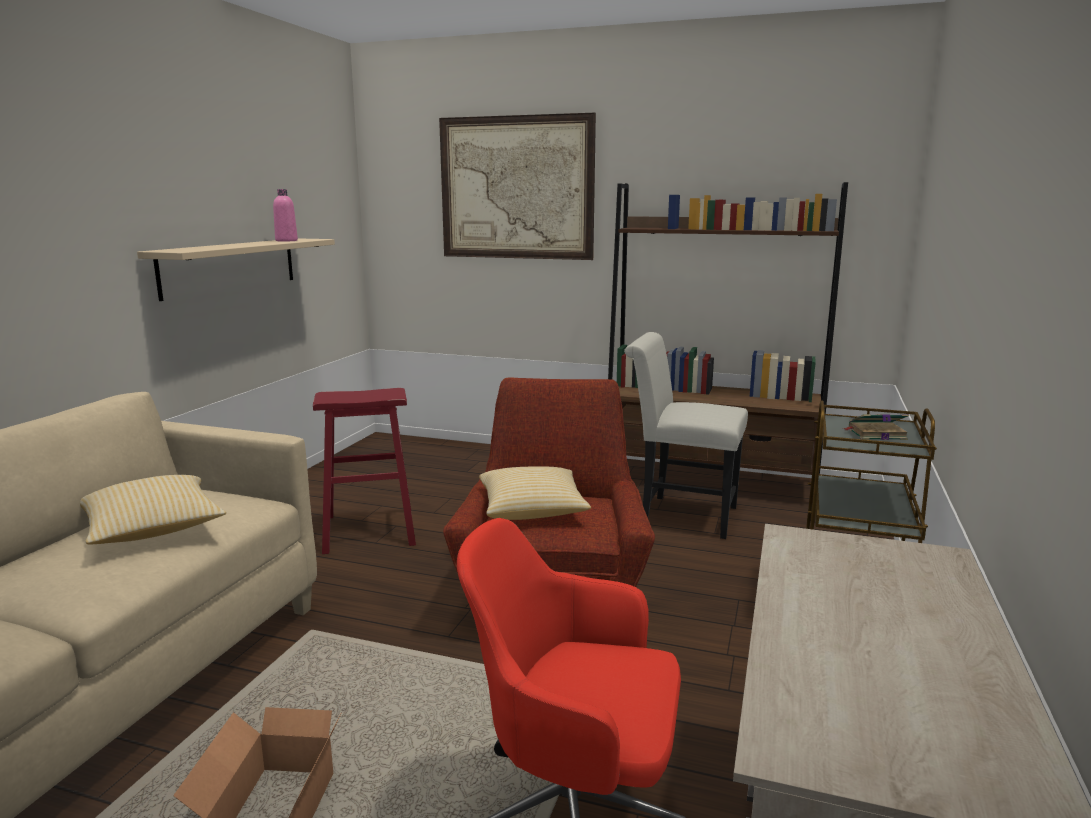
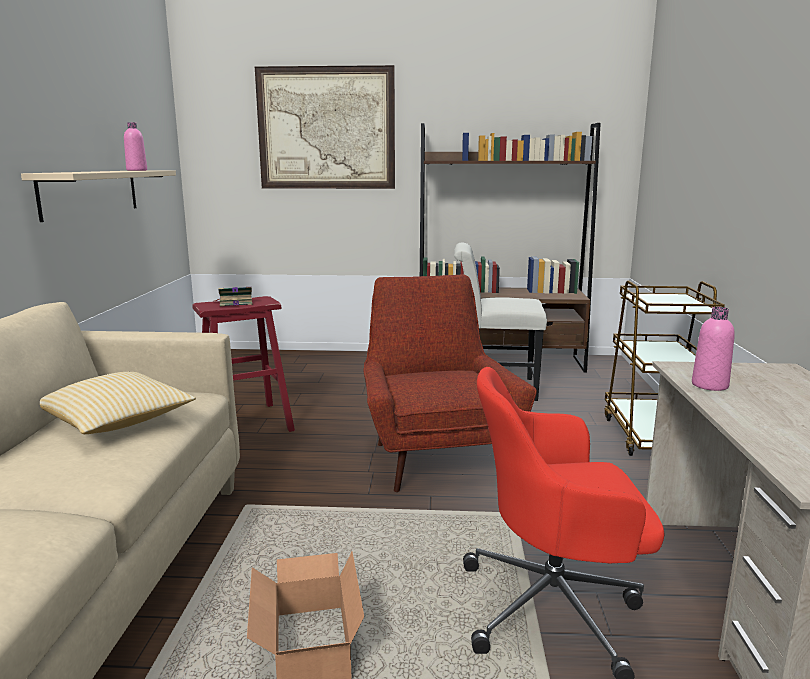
camera: 15 degrees left, 0 degrees up
pillow [479,466,591,520] -> none
book [842,414,909,440] -> book moved to [214,287,253,306]
none -> pink bottle [692,307,735,391]

